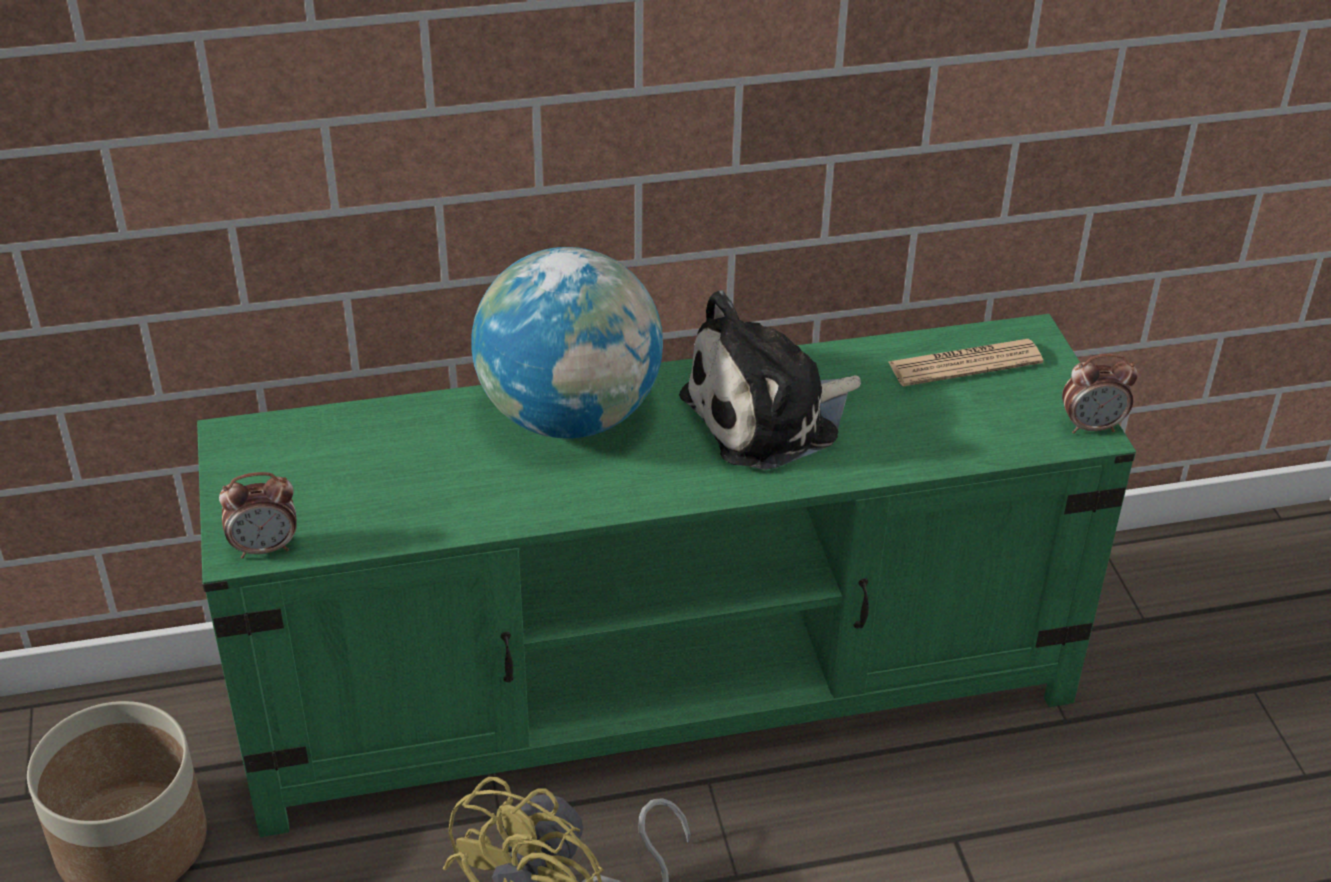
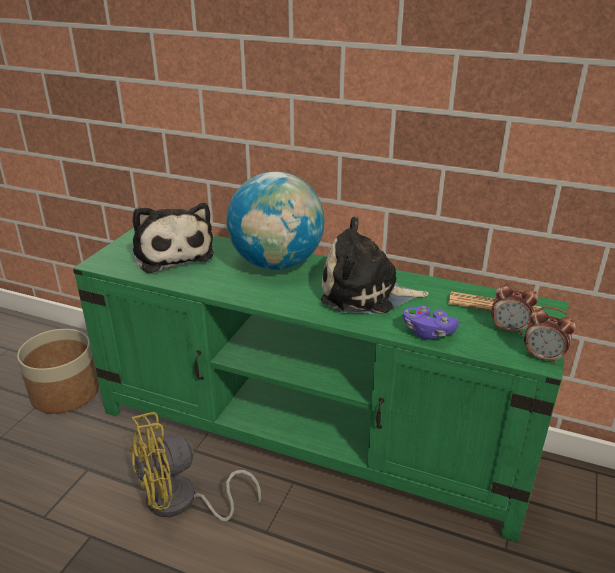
camera: 35 degrees right, 10 degrees down
alarm clock [219,472,297,559] -> alarm clock moved to [492,281,538,335]
none -> plush toy [133,203,214,273]
none -> purple game controller [403,306,459,340]

